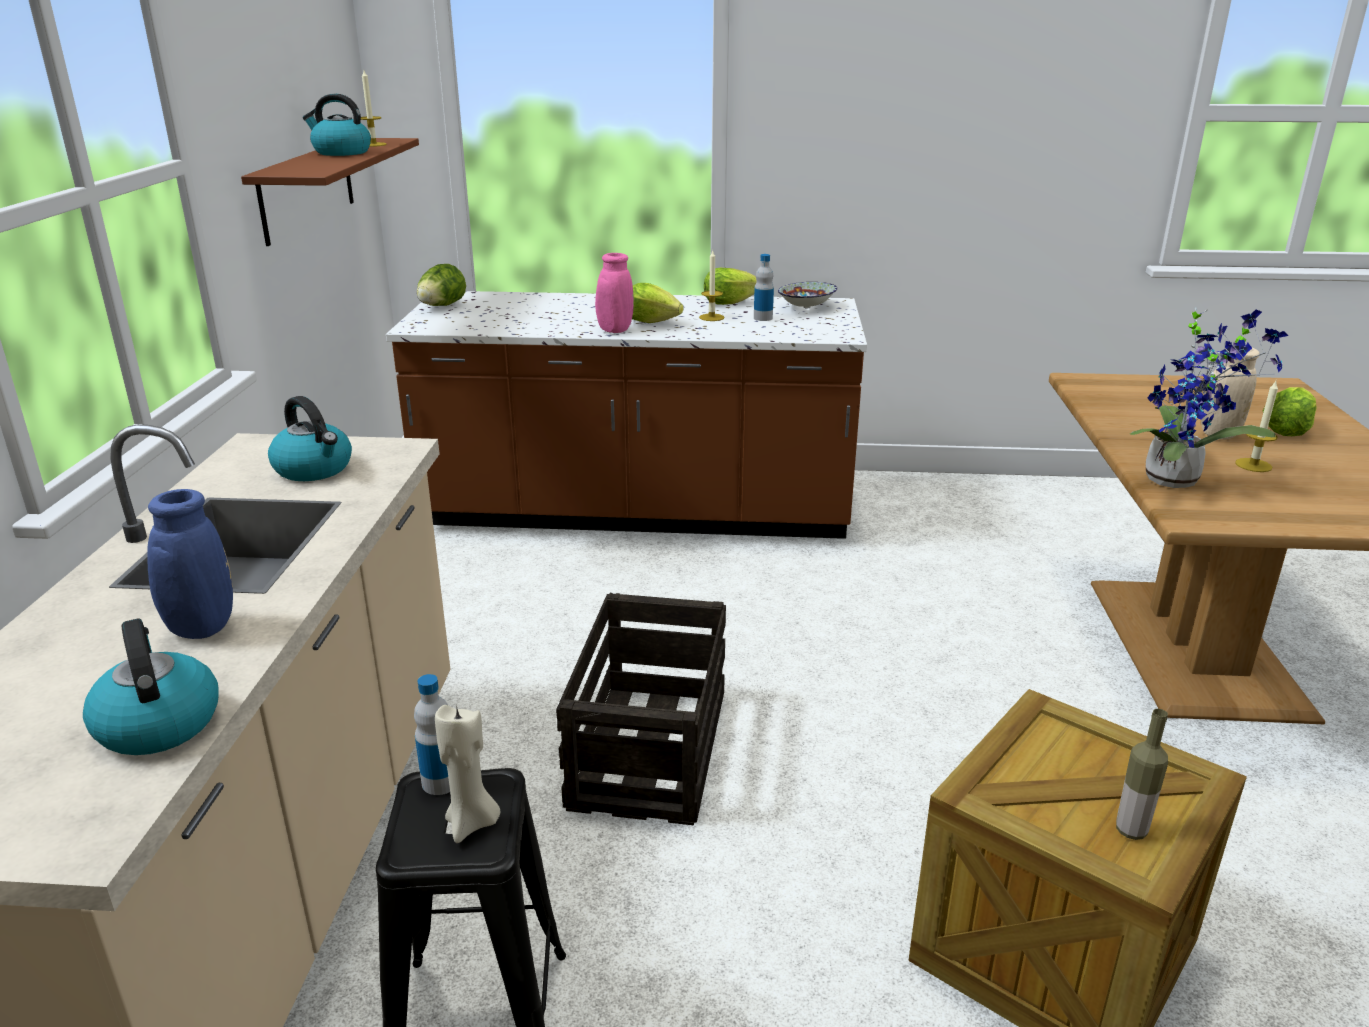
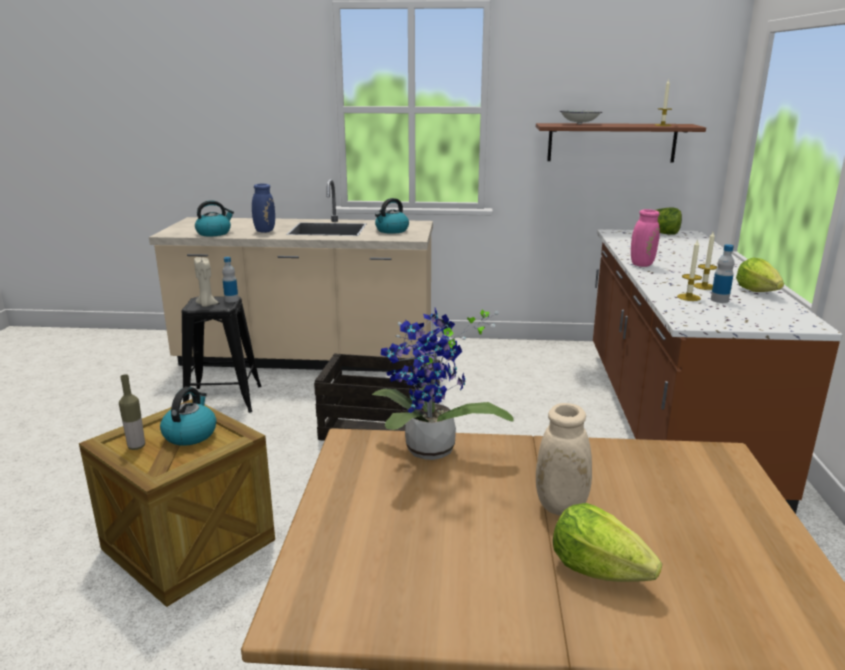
camera: 90 degrees right, 5 degrees down
kettle [303,94,371,156] -> kettle moved to [160,387,216,446]
lettuce [632,283,684,323] -> none
bowl [778,282,837,308] -> bowl moved to [559,110,602,124]
candle [1235,379,1278,472] -> candle moved to [677,239,702,301]

